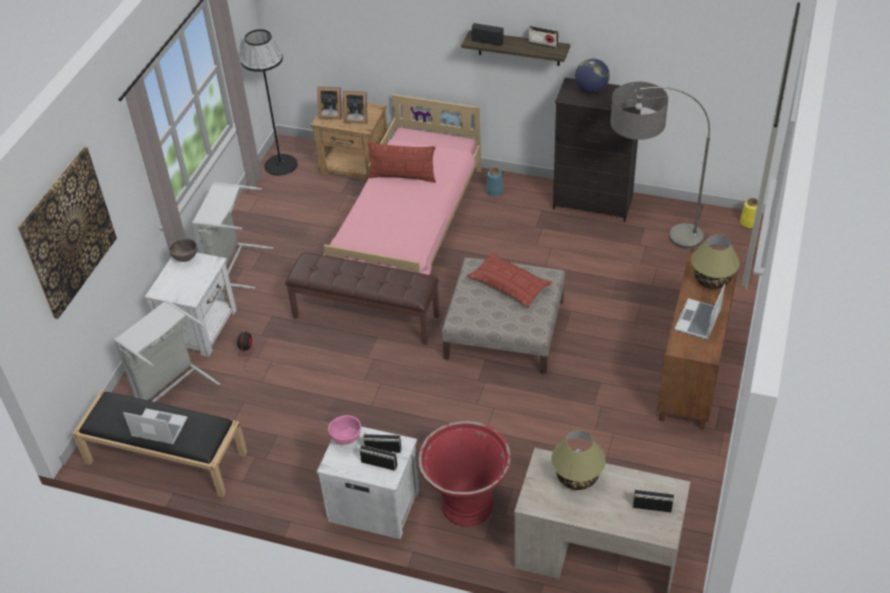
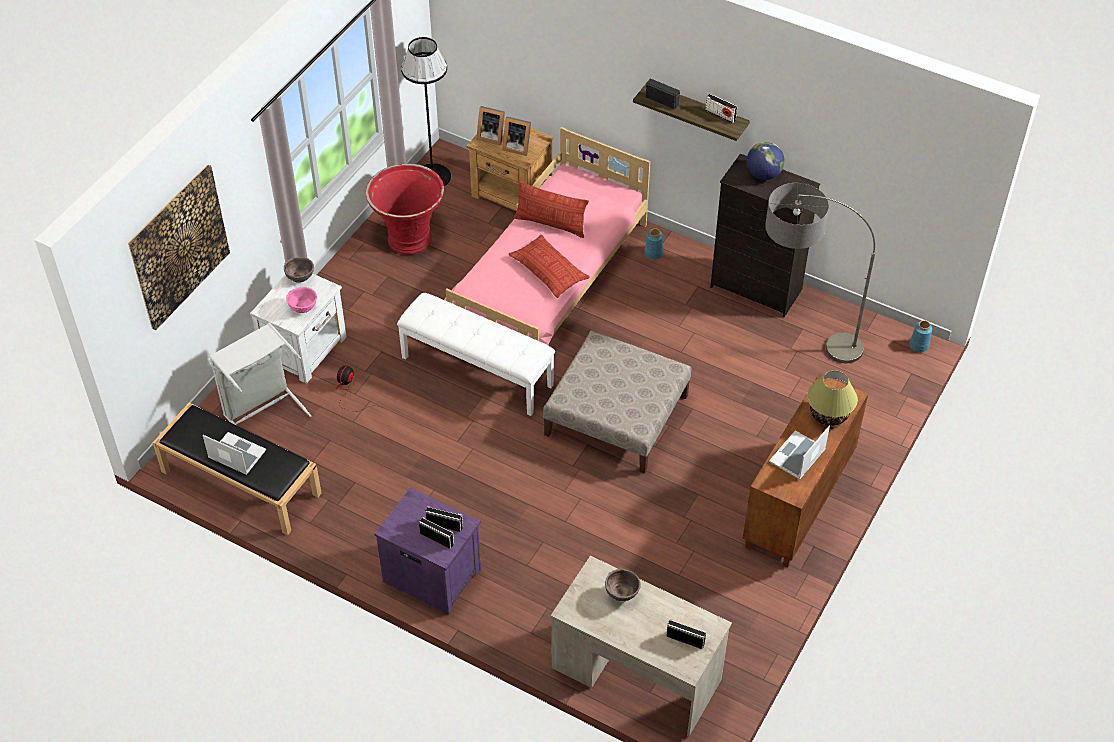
camera: 10 degrees right, 5 degrees up
grey laundry basket [192,182,274,289] -> none
brown bench [285,252,439,345] -> white bench [397,293,555,416]
white nightstand [317,427,420,539] -> purple nightstand [375,488,481,615]
pink bowl [328,415,361,445] -> pink bowl moved to [286,287,317,313]
red planter [418,421,511,526] -> red planter moved to [365,164,444,255]
pillow [467,252,552,308] -> pillow moved to [508,235,589,298]
table lamp [551,430,606,490] -> brown bowl [605,569,641,601]
yellow vase [740,198,758,228] -> blue vase [910,320,932,352]

